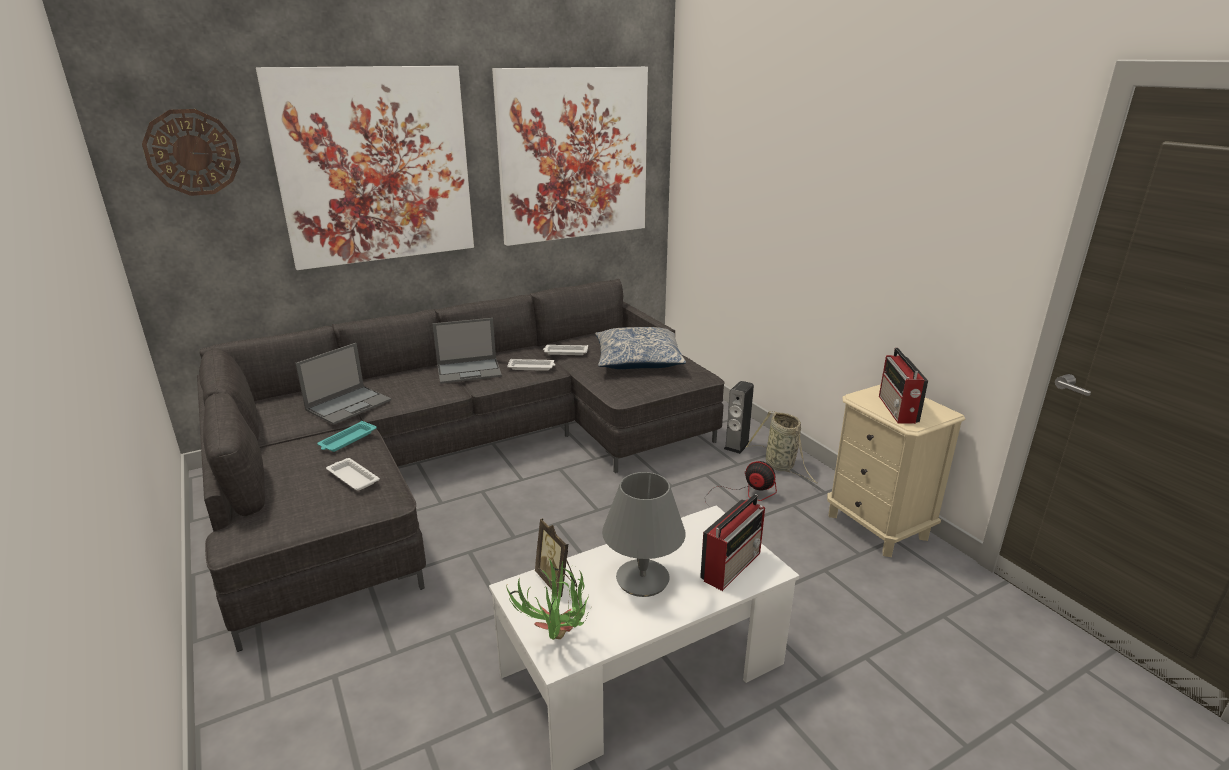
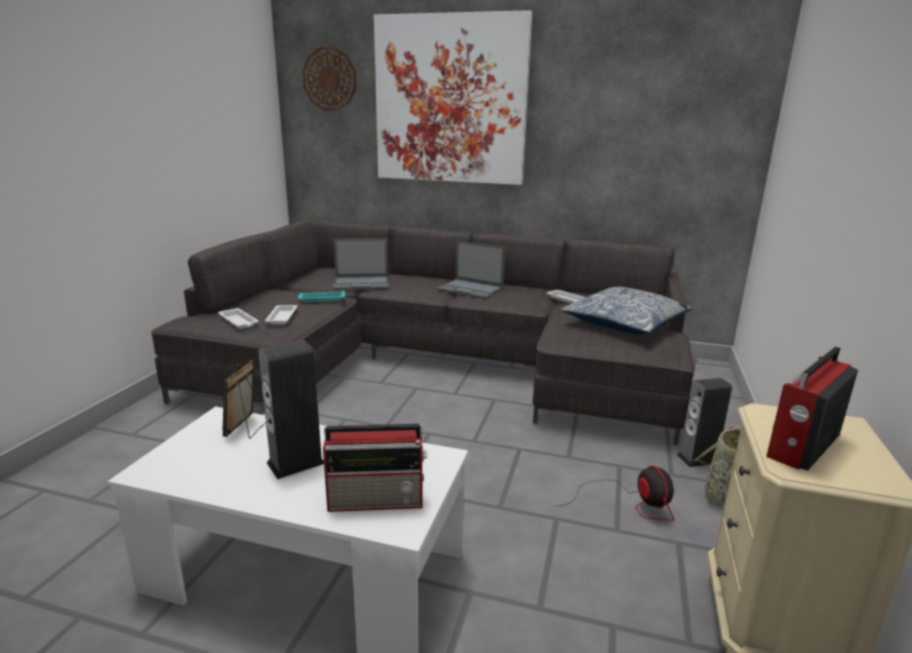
camera: 45 degrees right, 5 degrees down
picture [492,67,648,246] -> none
potted plant [506,558,590,639] -> none
white tray [507,359,556,371] -> white tray moved to [218,308,259,329]
grey table lamp [602,472,685,597] -> speaker [258,340,324,479]

